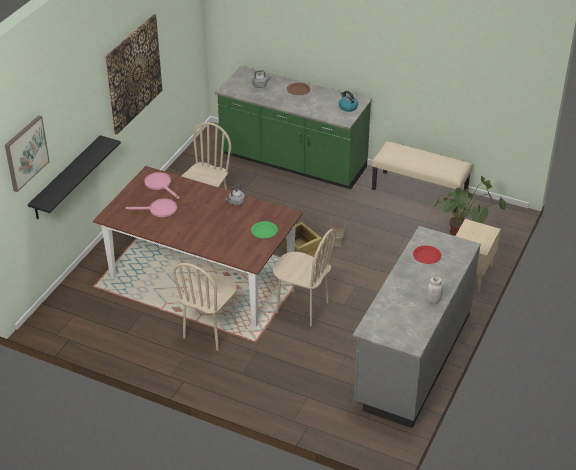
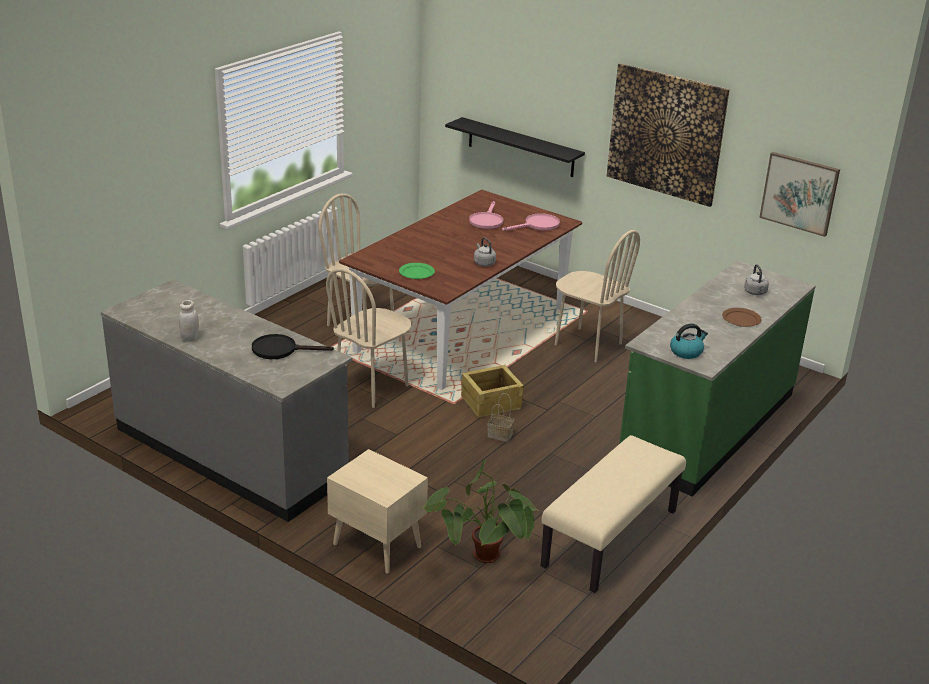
camera: 100 degrees right, 10 degrees down
picture [5,115,50,192] -> picture moved to [759,152,840,237]
red plate [413,245,441,264] -> black frying pan [252,334,334,359]

